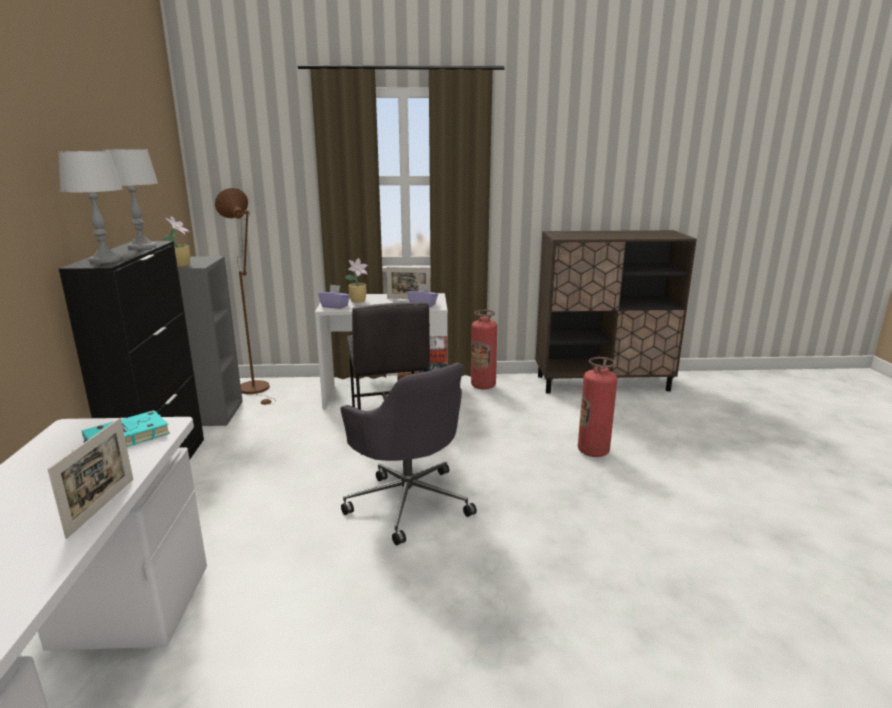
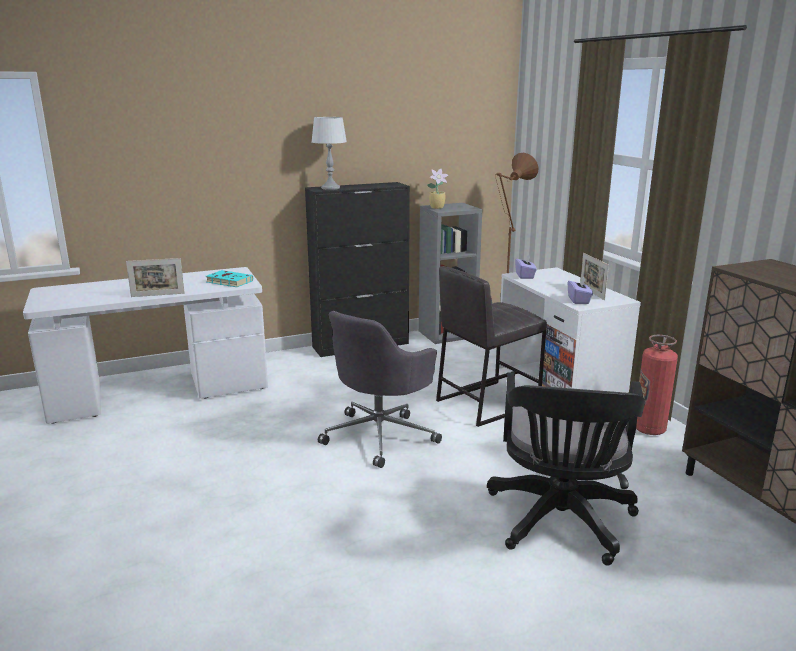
camera: 70 degrees right, 0 degrees up
grey table lamp [103,149,158,250] -> none
potted plant [345,258,368,303] -> none
fire extinguisher [578,357,618,457] -> black office chair [487,372,645,566]

